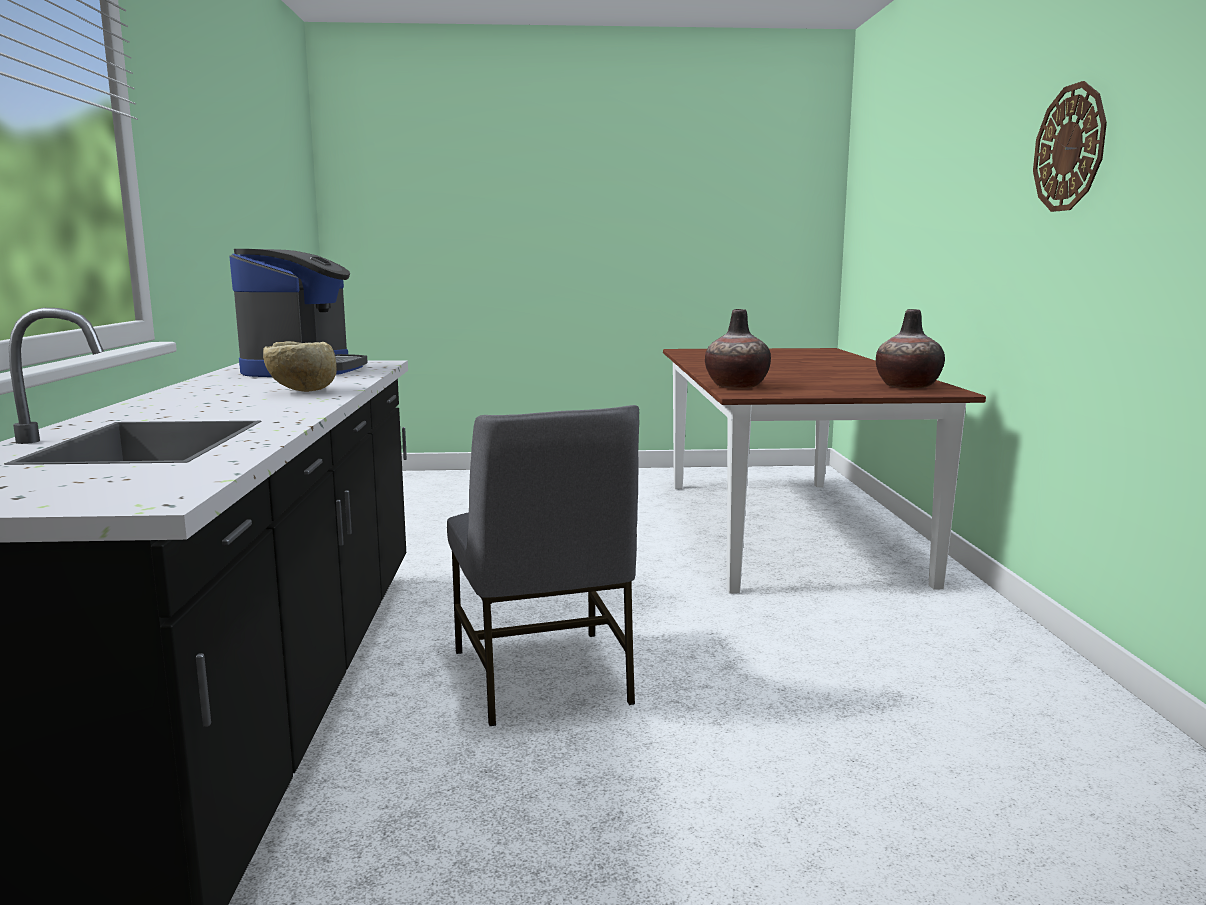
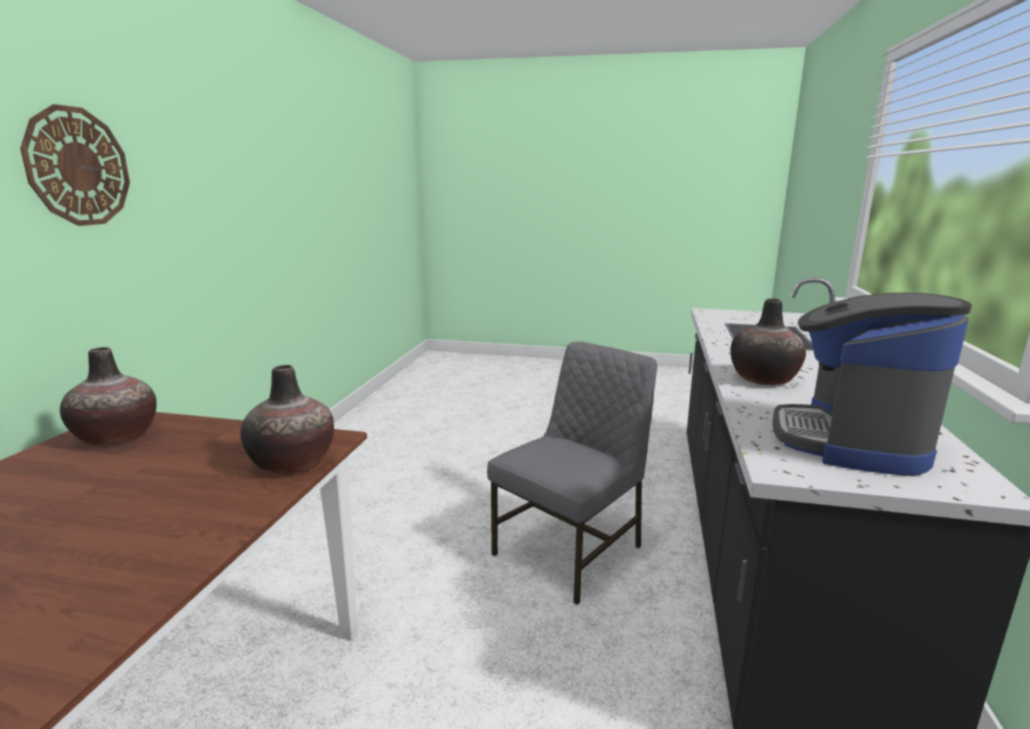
camera: 165 degrees left, 5 degrees up
beige bowl [263,341,337,392] -> vase [730,298,806,385]
grey chair [447,405,639,726] -> grey chair turned 45 degrees clockwise [487,342,657,605]

